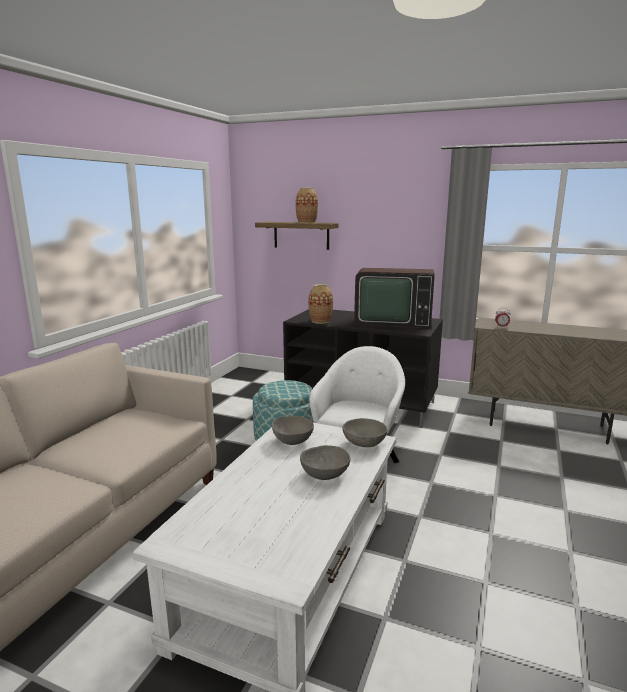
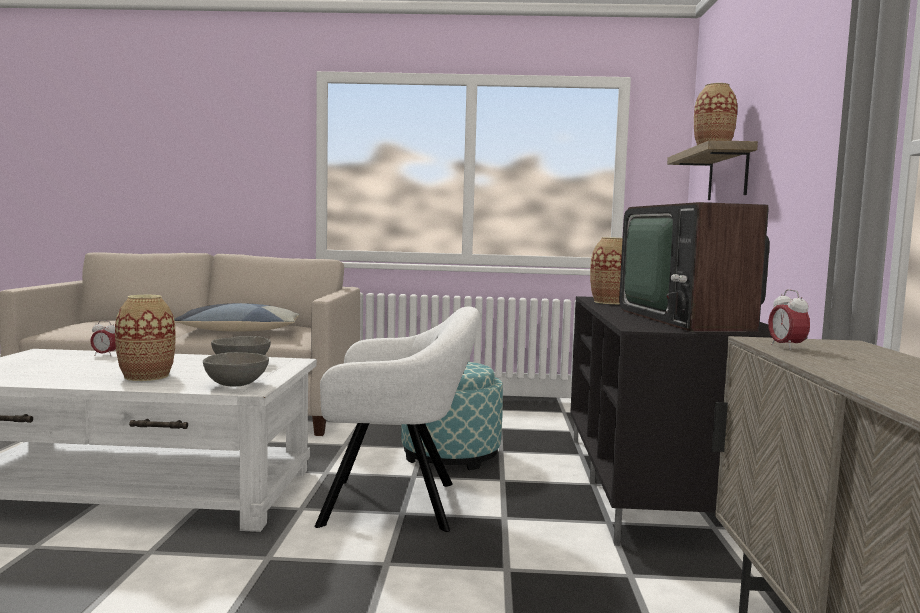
camera: 70 degrees right, 10 degrees down
grey bowl [300,445,350,480] -> vase [115,295,176,381]
none -> alarm clock [90,320,116,356]
none -> pillow [174,303,300,332]

